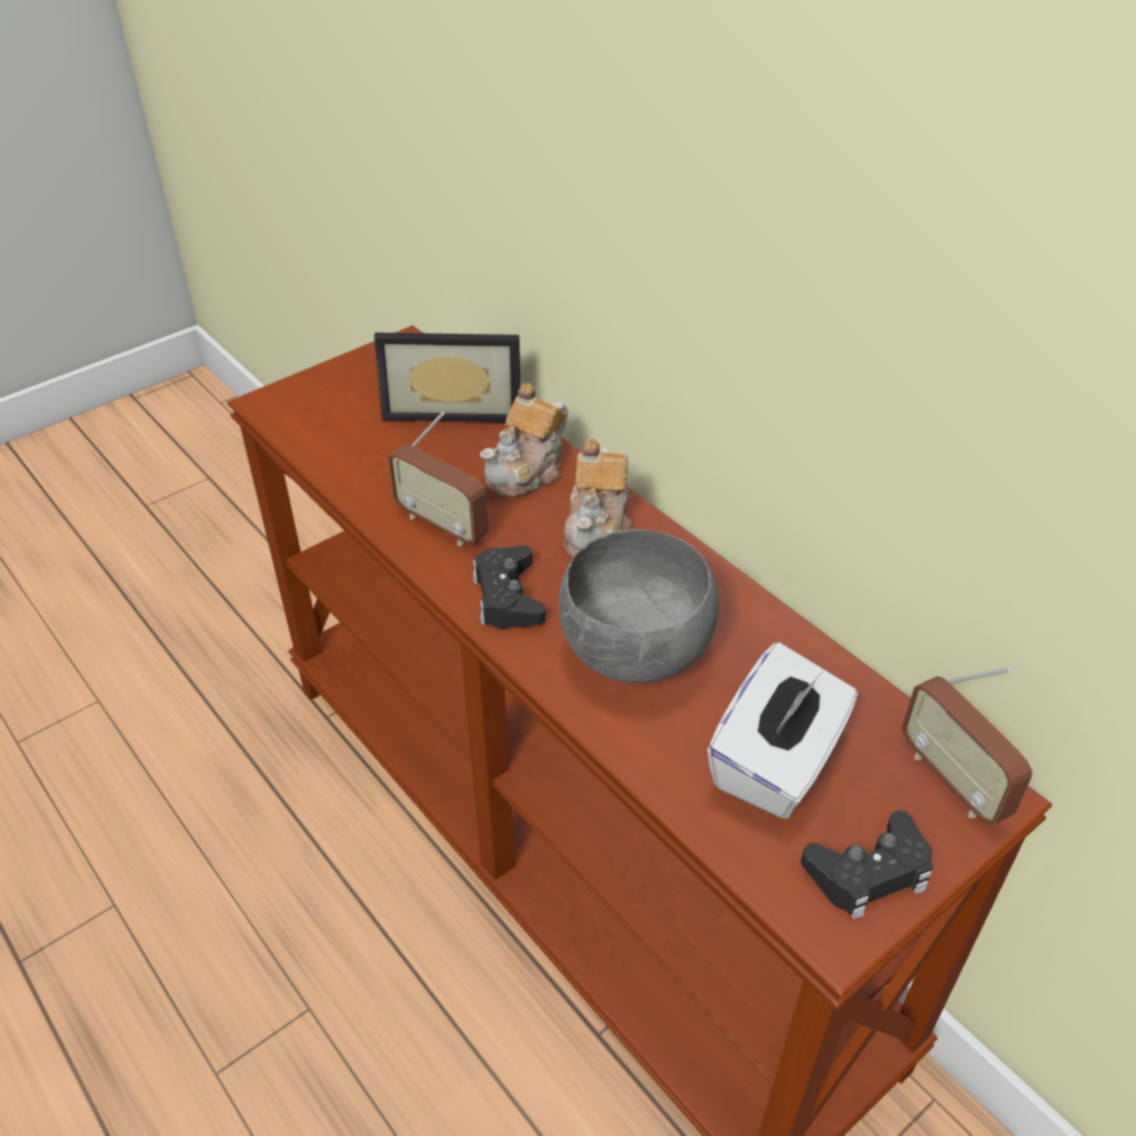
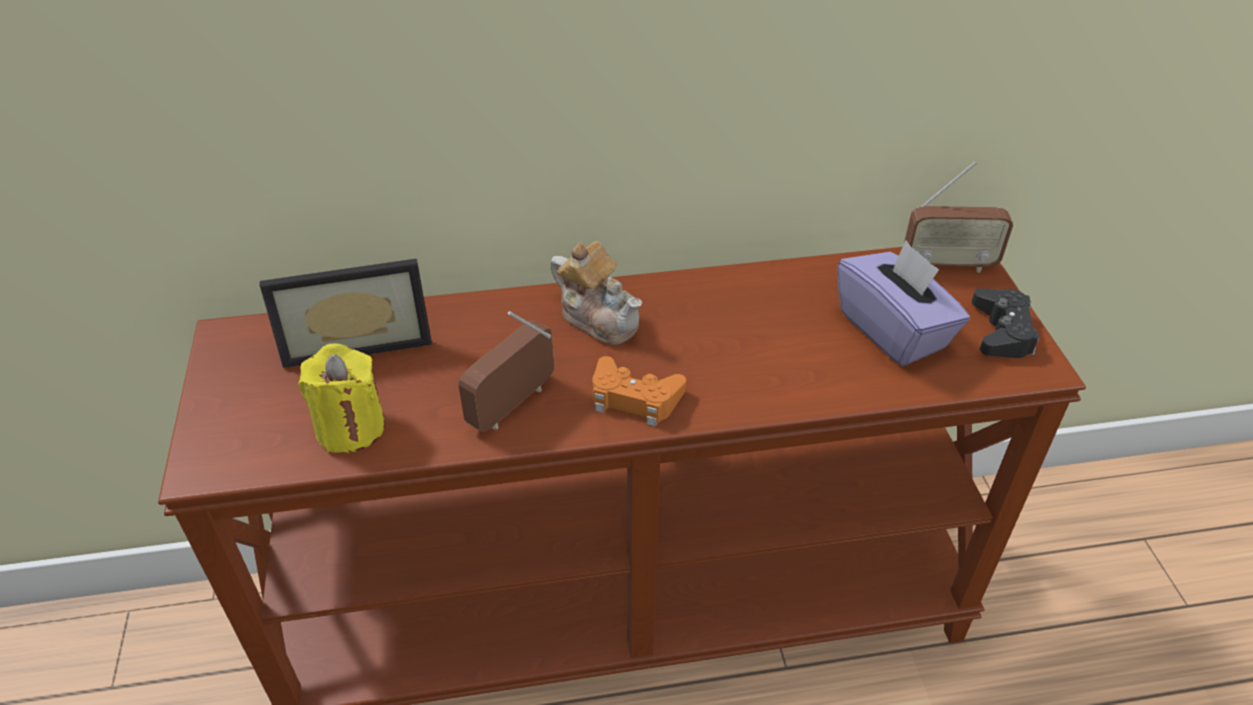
camera: 60 degrees left, 0 degrees up
picture frame [374,333,520,423] -> picture frame turned 45 degrees clockwise [259,259,432,368]
radio [388,412,489,546] -> radio turned 150 degrees clockwise [458,311,554,432]
black game controller [473,546,546,629] -> orange game controller [592,356,686,426]
teapot [480,383,568,498] -> none
grey bowl [559,529,719,683] -> none
white tissue box [707,642,858,819] -> purple tissue box [837,240,970,366]
none -> yellow candle [298,344,385,453]

